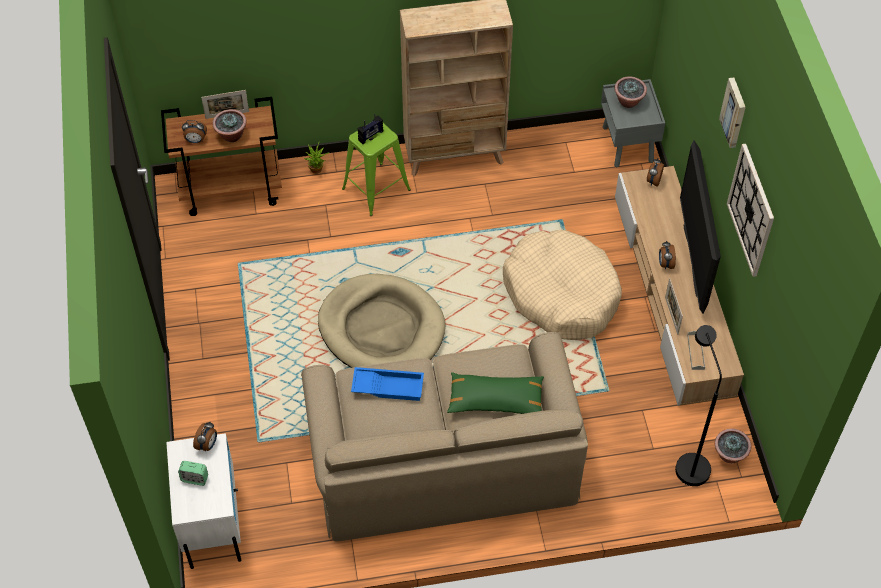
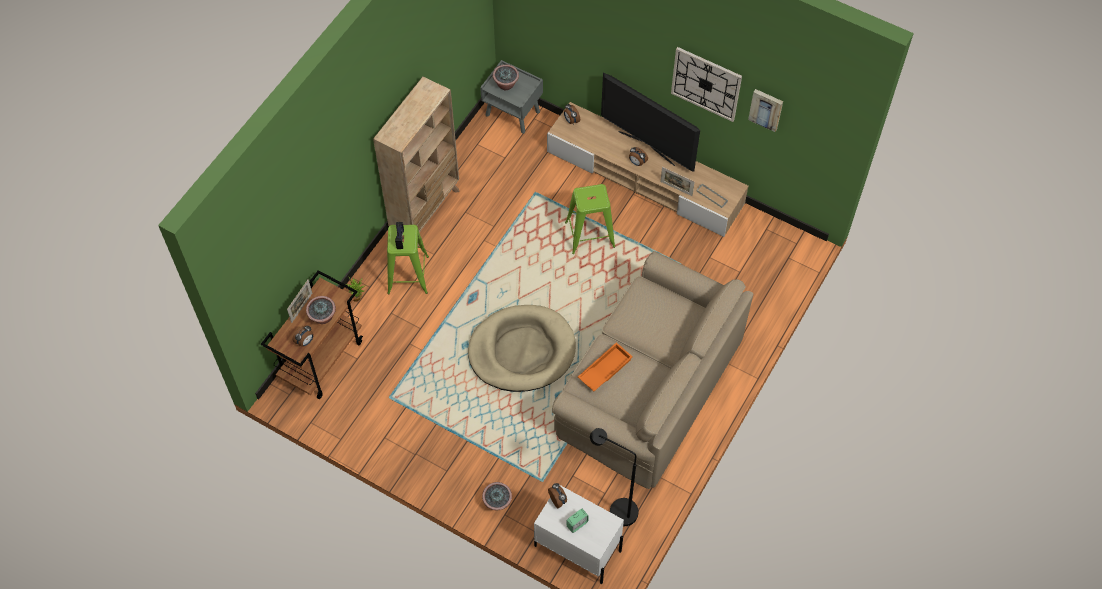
camera: 50 degrees left, 5 degrees up
blue tray [351,367,424,401] -> orange tray [578,342,633,392]
green pillow [447,372,544,414] -> none
beige dog bed [503,230,622,340] -> green stool [565,184,615,254]
black floor lamp [675,325,722,486] -> black floor lamp moved to [590,428,639,526]
potted plant [715,429,751,463] -> potted plant moved to [482,482,512,511]
picture [719,77,746,148] -> picture moved to [748,89,783,132]

